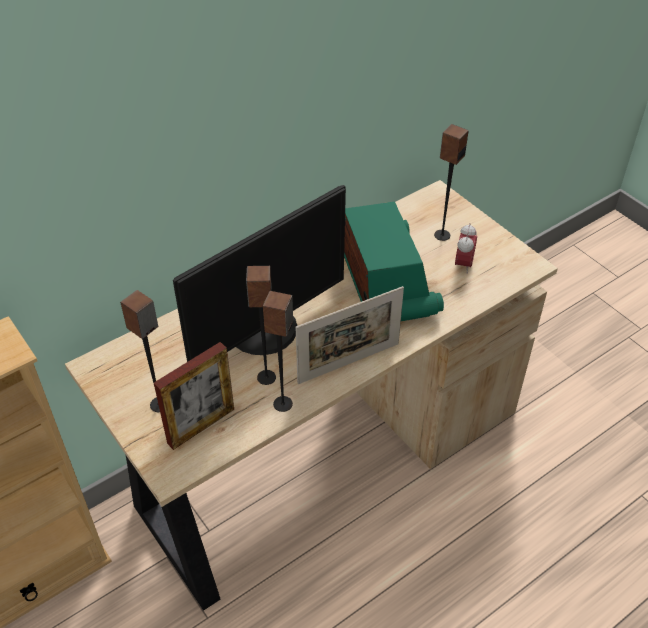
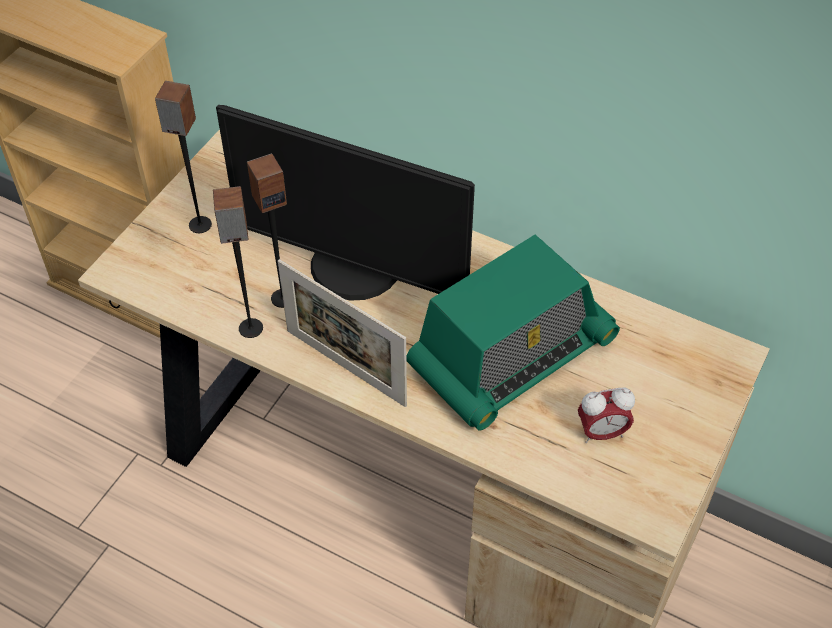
camera: 65 degrees right, 5 degrees up
picture frame [154,342,234,450] -> none
speaker [434,124,469,241] -> none

